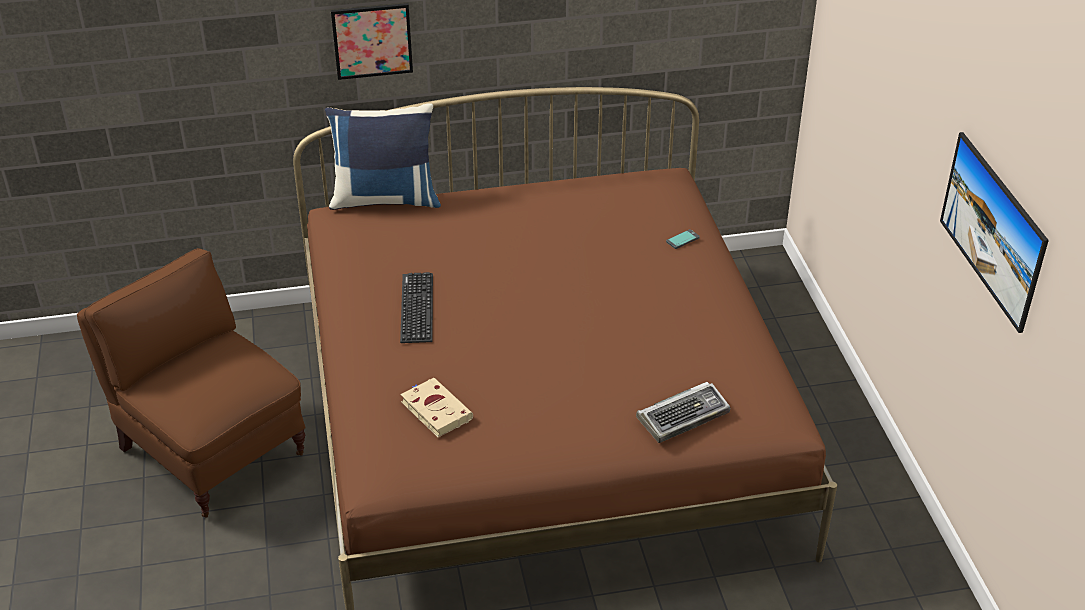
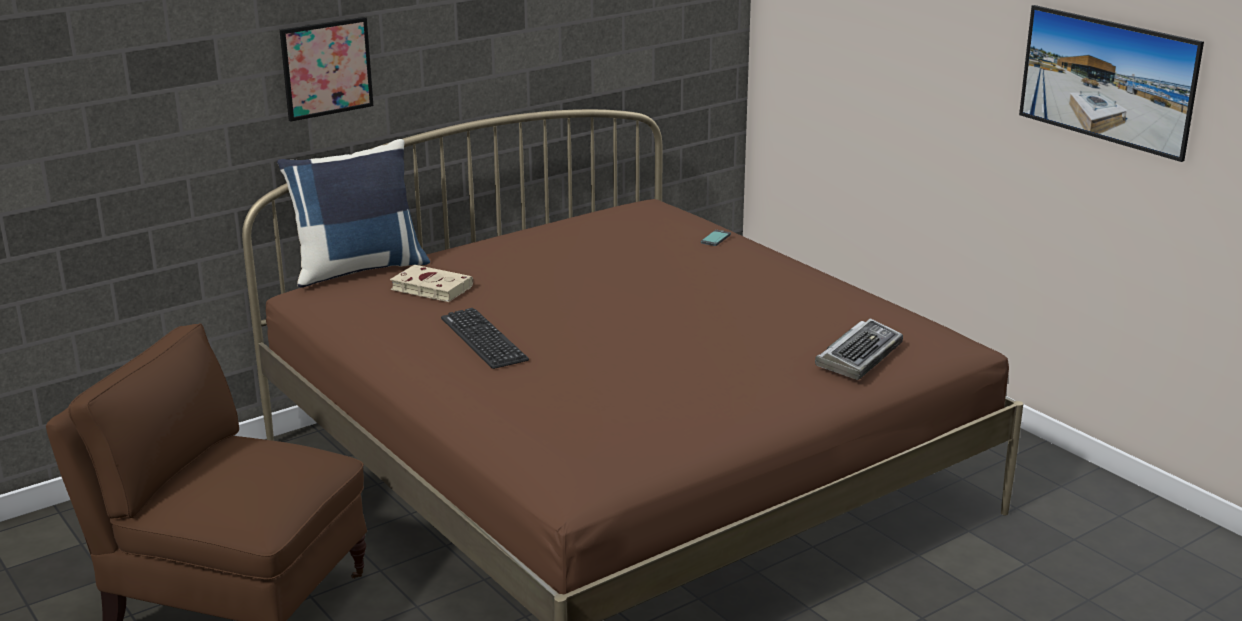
camera: 25 degrees left, 15 degrees down
beige book [401,378,473,438] -> beige book moved to [390,265,473,302]

